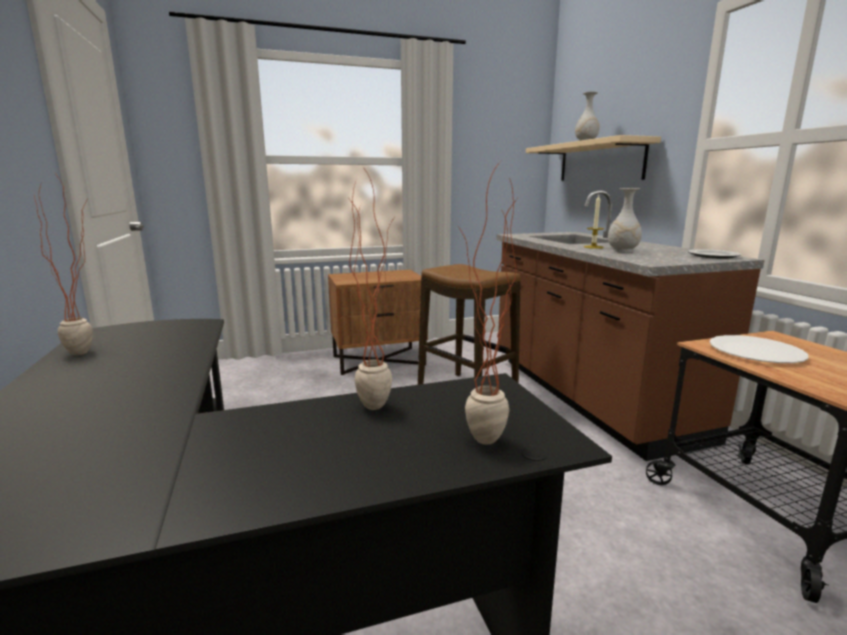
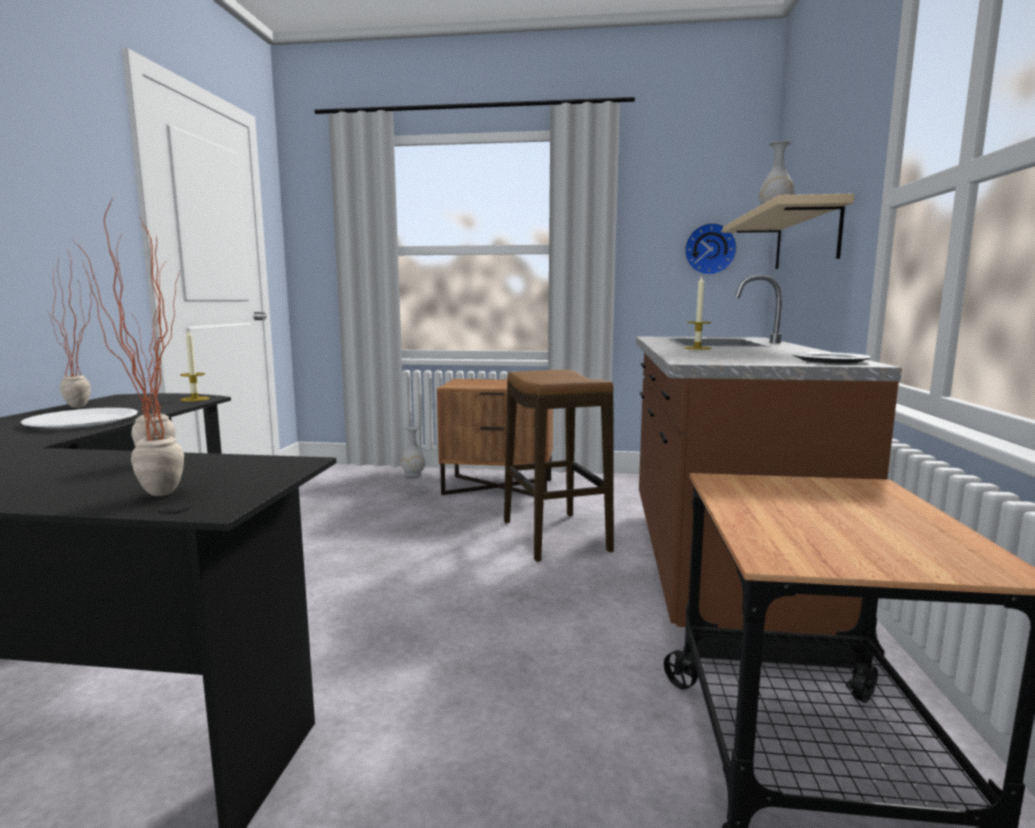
camera: 25 degrees right, 5 degrees down
white vase [608,188,642,253] -> white vase moved to [401,427,426,476]
white plate [709,335,808,363] -> white plate moved to [21,408,138,428]
none -> candle [180,330,210,402]
none -> wall clock [684,222,737,275]

